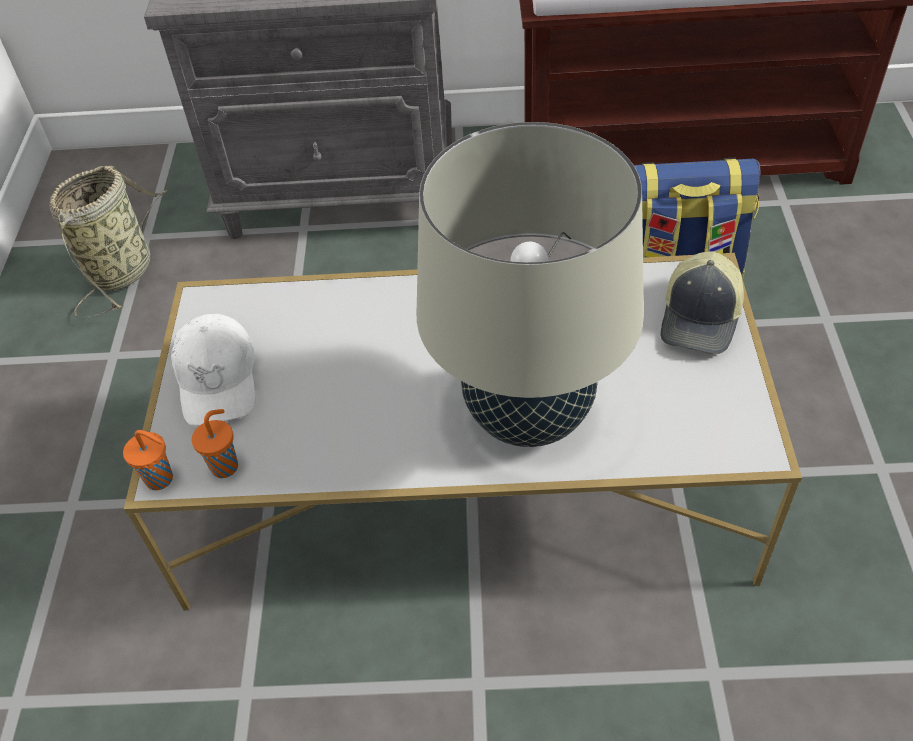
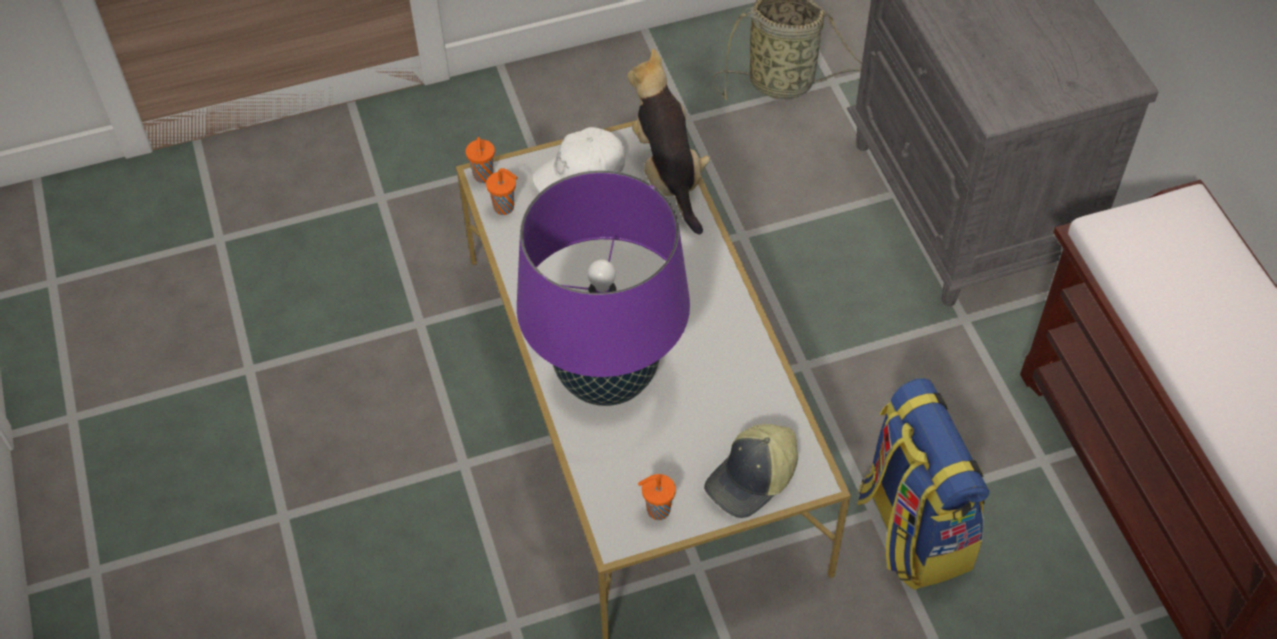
camera: 70 degrees right, 5 degrees up
beige table lamp [417,122,644,447] -> purple table lamp [517,170,690,406]
cap [660,251,744,354] -> cap turned 45 degrees counterclockwise [704,424,798,518]
none -> plush toy [627,49,710,235]
none -> orange cup [638,474,676,520]

